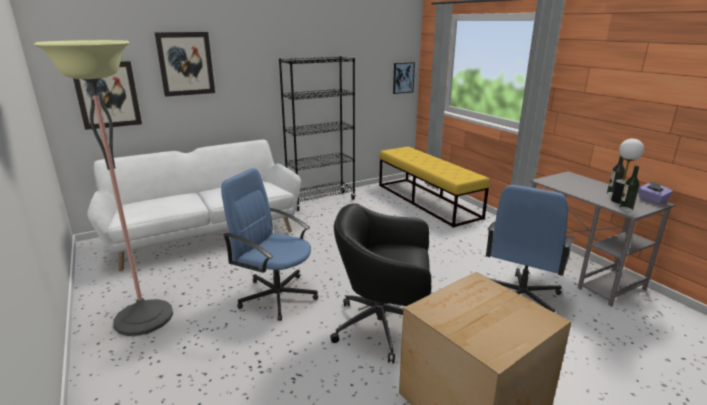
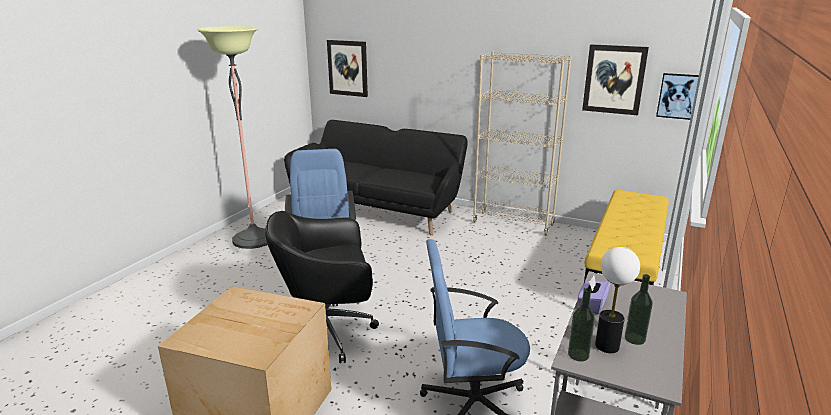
camera: 55 degrees right, 0 degrees up
white sofa [87,140,301,271] -> black sofa [284,120,468,235]
picture [155,32,215,97] -> picture moved to [582,44,649,115]
black bookcase [279,56,355,211] -> beige bookcase [472,51,572,236]
black office chair [330,203,431,363] -> black office chair turned 75 degrees counterclockwise [265,211,379,363]
purple tissue box [638,181,673,205] -> purple tissue box moved to [578,276,610,314]

